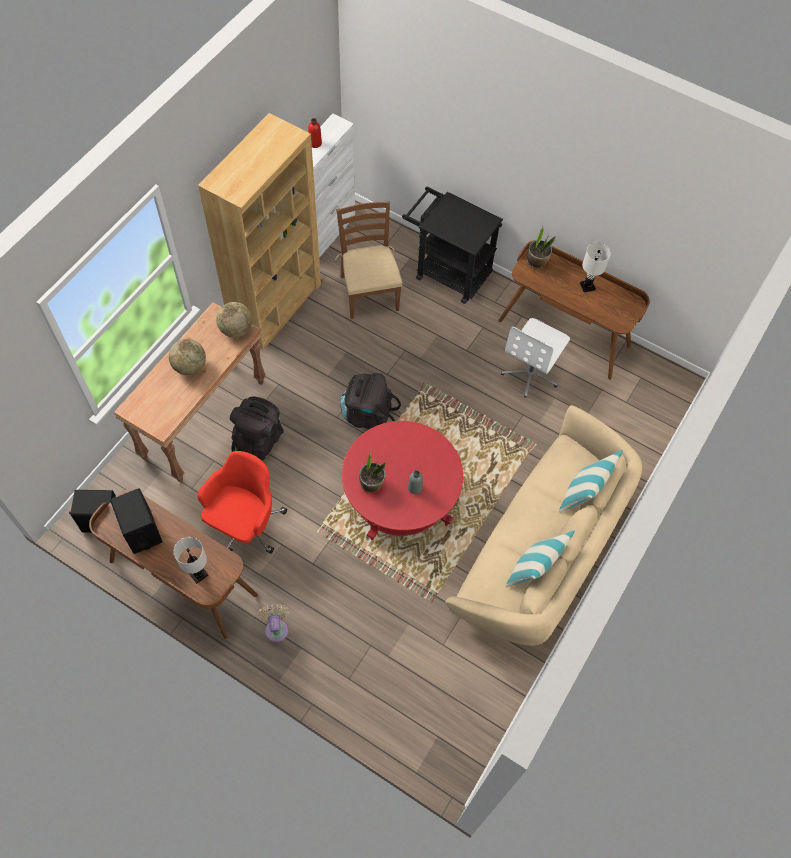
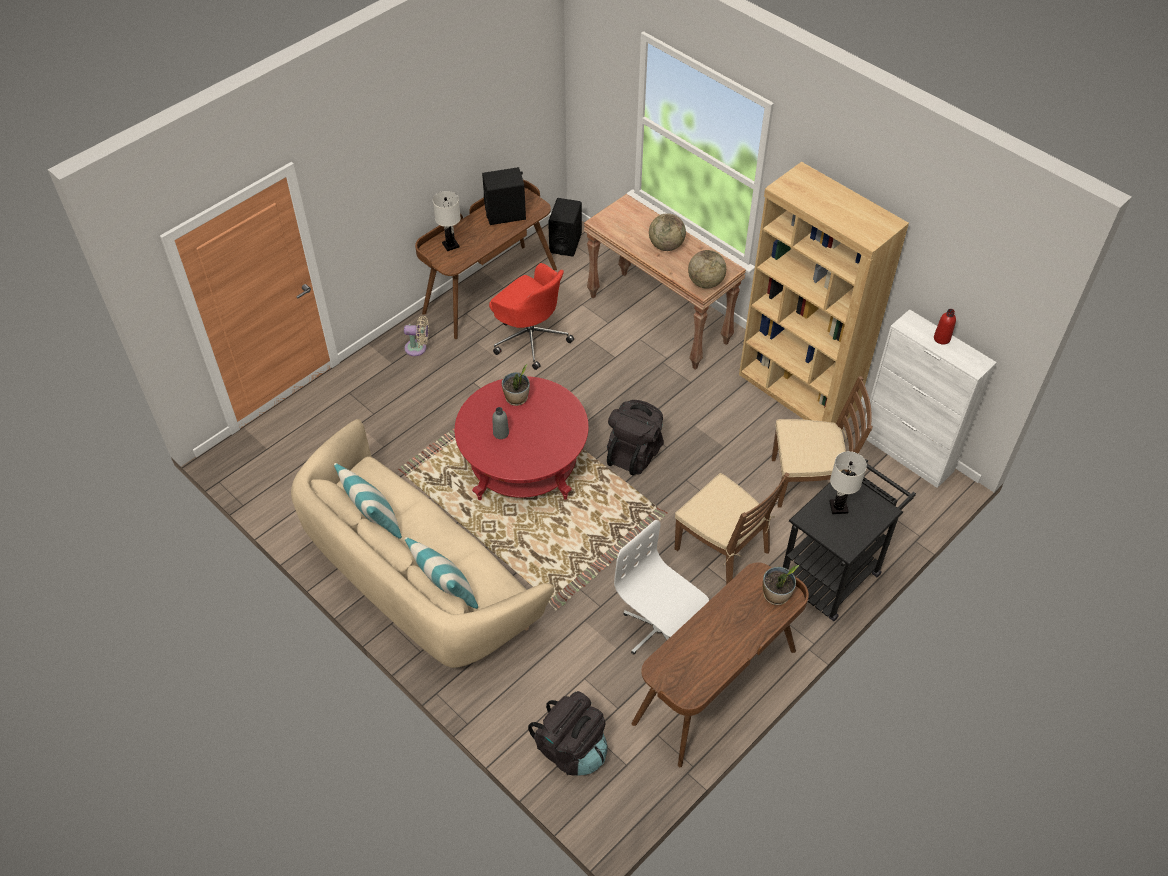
camera: 105 degrees right, 10 degrees down
black backpack [230,396,284,460] -> black backpack moved to [528,691,608,776]
white table lamp [580,242,611,292] -> white table lamp moved to [829,451,867,514]
none -> brown chair [675,472,789,585]

